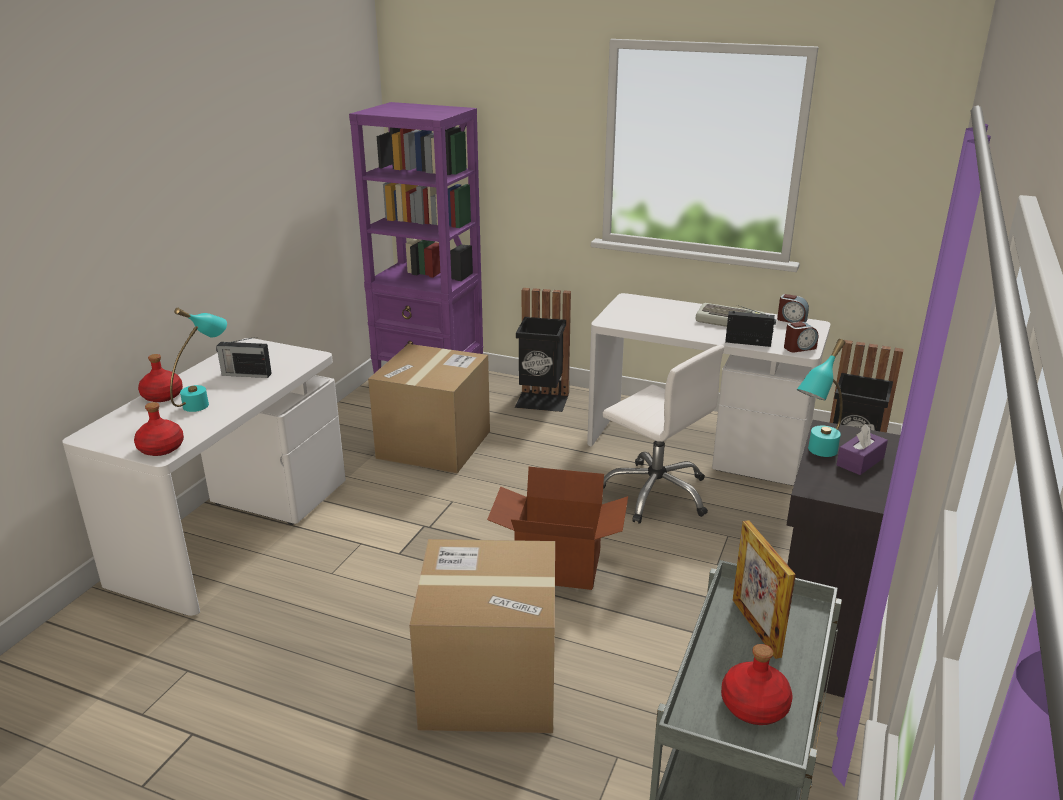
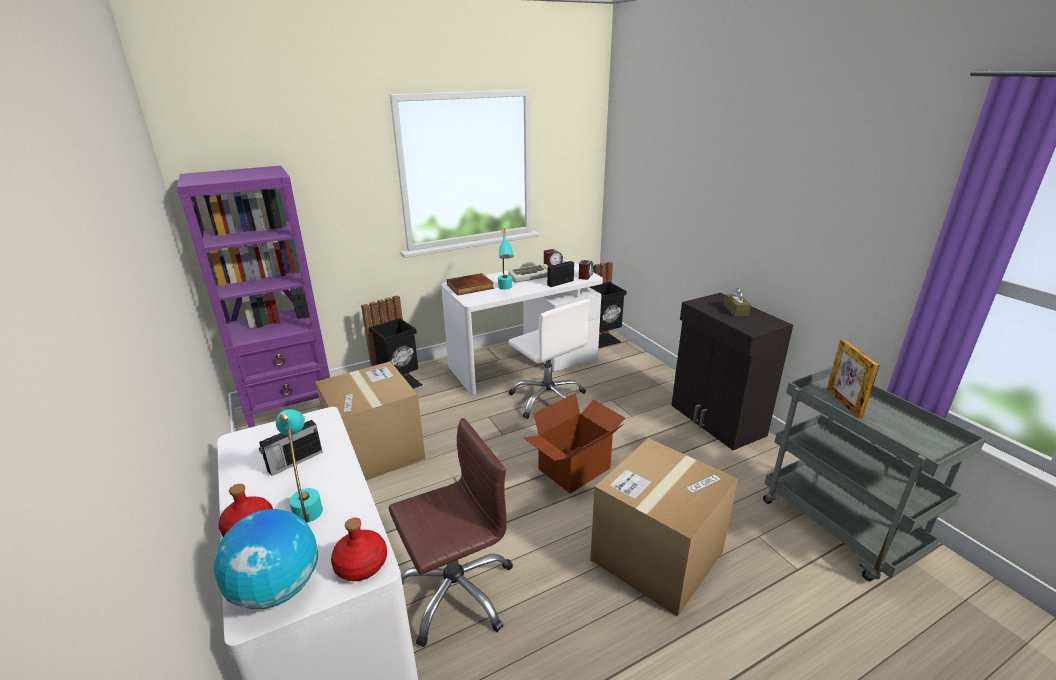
camera: 50 degrees left, 0 degrees up
white office chair [603,345,724,524] -> white office chair turned 60 degrees clockwise [508,299,590,419]
red bottle [721,644,793,725] -> none
picture frame [733,520,796,659] -> picture frame turned 60 degrees clockwise [827,339,880,418]
turquoise table lamp [797,339,846,457] -> turquoise table lamp moved to [498,228,514,289]
purple tissue box [837,424,888,475] -> brown tissue box [724,288,751,316]
none -> globe [214,509,318,609]
none -> brown office chair [389,418,513,647]
none -> book [447,273,494,295]

